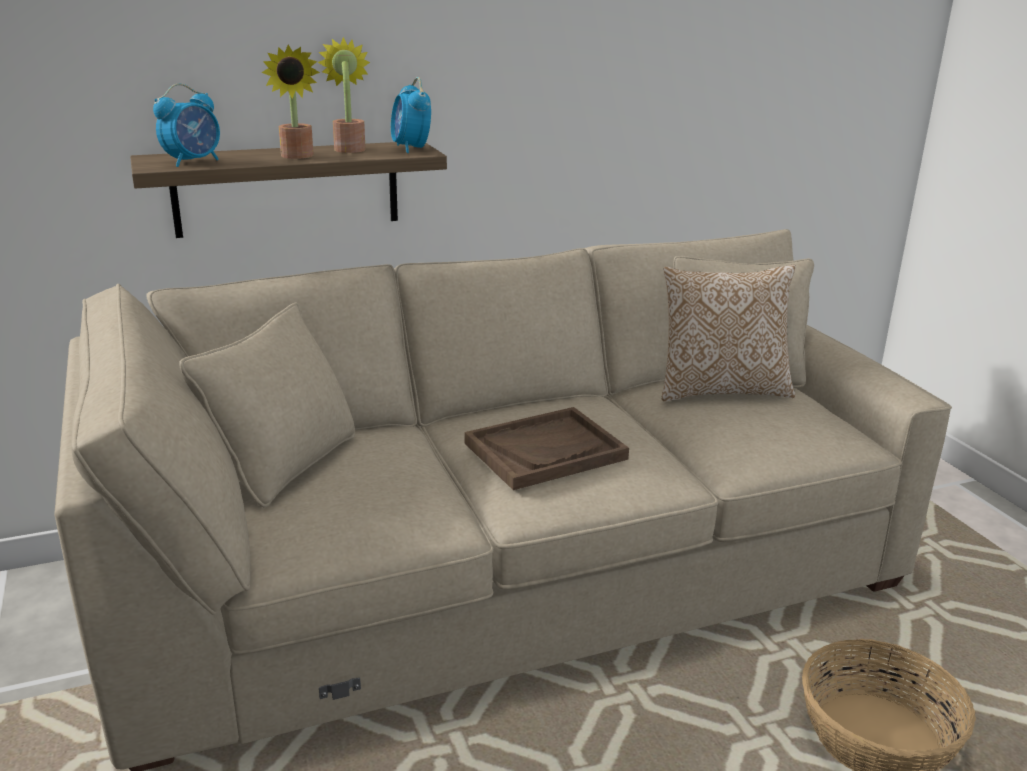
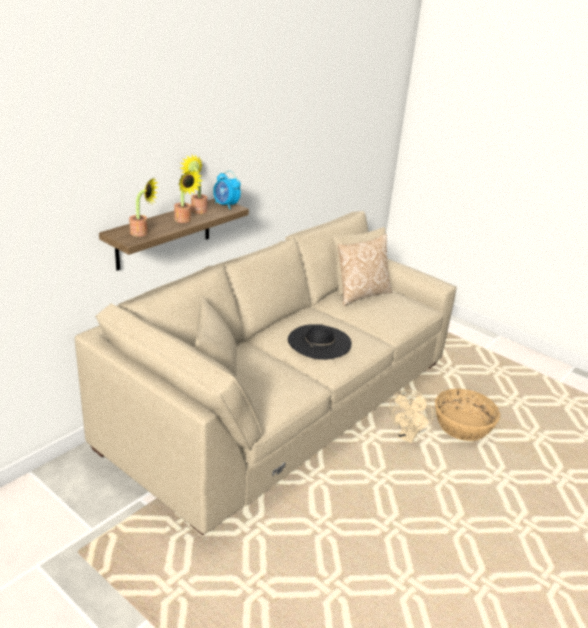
camera: 30 degrees left, 5 degrees up
alarm clock [153,83,220,167] -> potted plant [129,177,158,236]
brown tray [465,407,629,490] -> black hat [288,324,352,360]
none -> beige fan [389,390,433,443]

